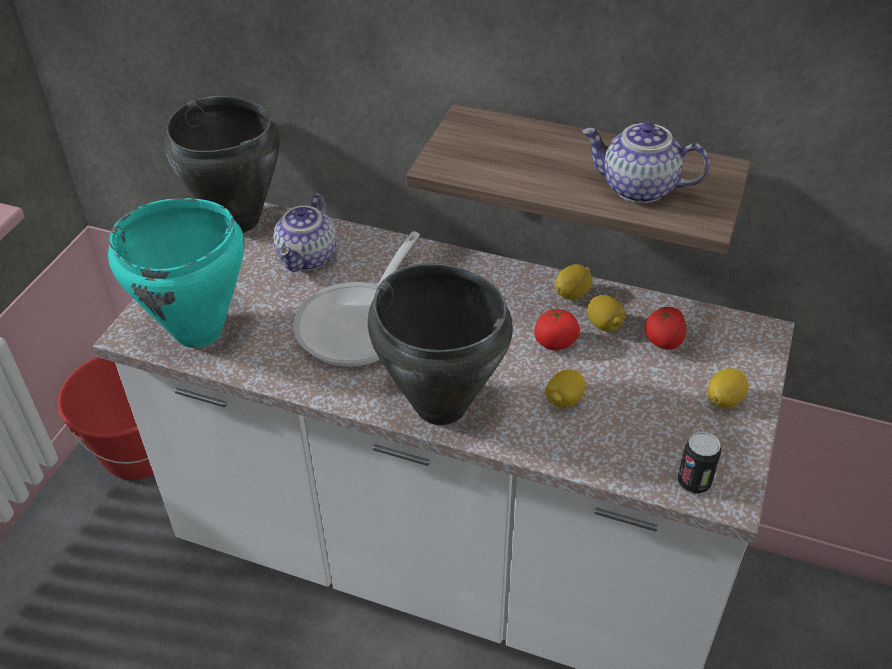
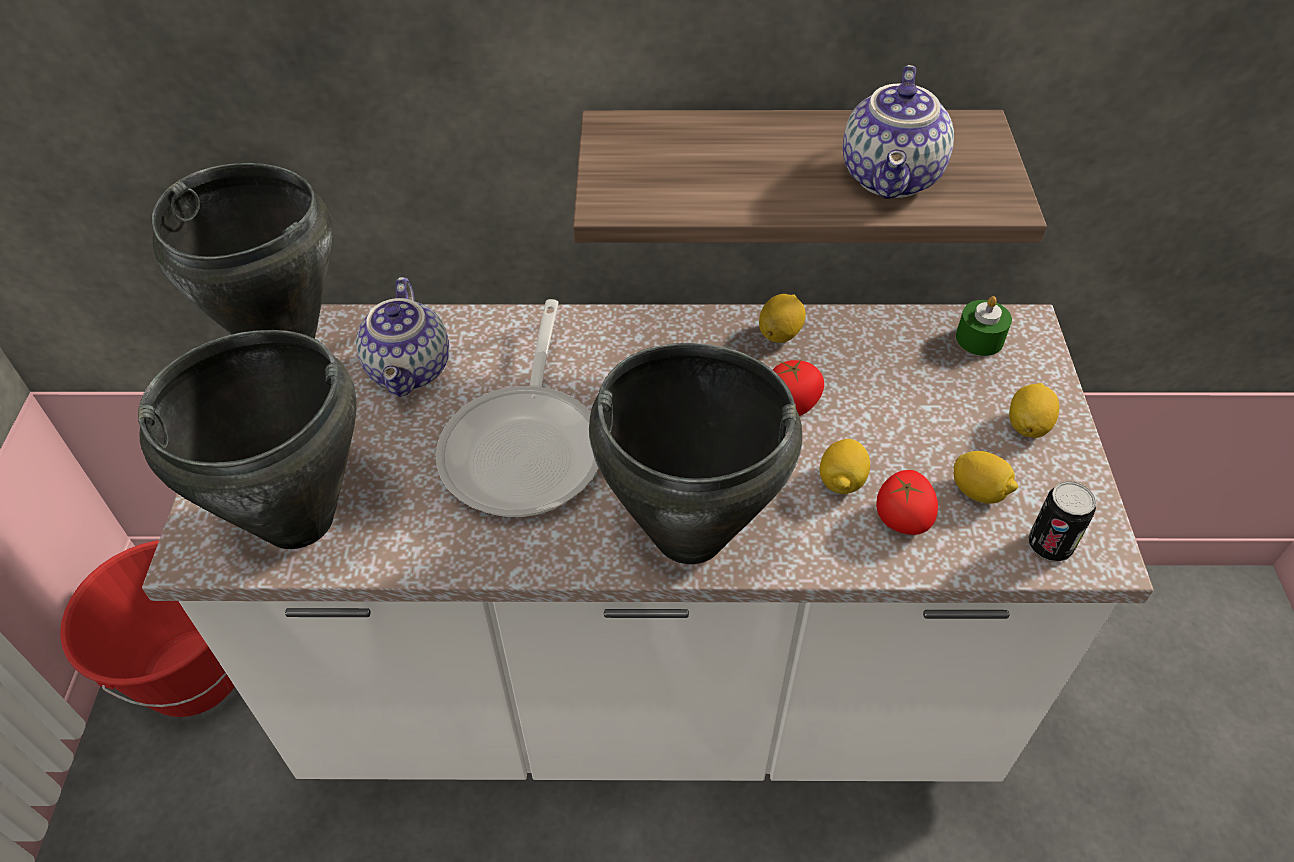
camera: 20 degrees left, 5 degrees up
turquoise cooking pot [108,198,244,348] -> black cooking pot [138,330,357,549]
teapot [582,122,710,204] -> teapot turned 75 degrees counterclockwise [843,65,954,199]
lemon [587,295,625,331] -> lemon moved to [954,451,1018,504]
tomato [645,307,686,350] -> tomato moved to [876,470,938,535]
none -> green candle [956,296,1012,356]

